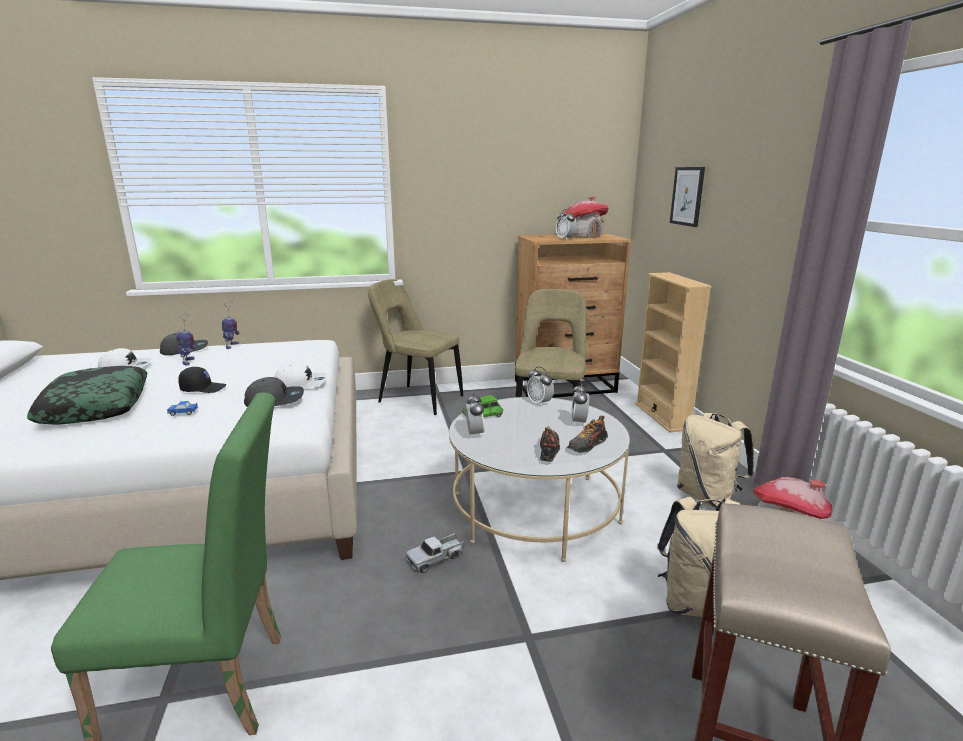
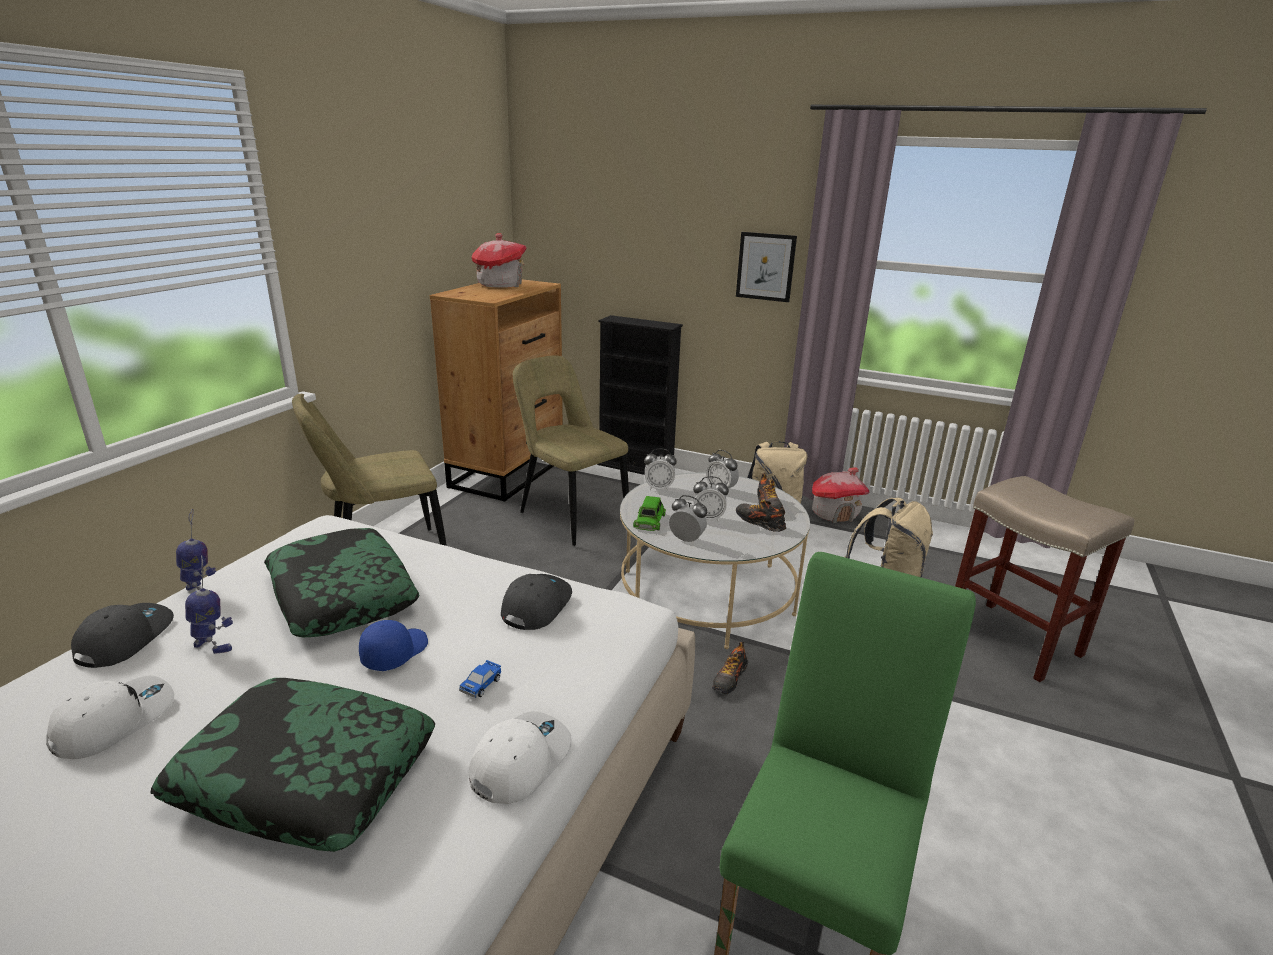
camera: 55 degrees left, 5 degrees up
black cap [178,367,226,393] -> blue cap [359,620,428,671]
white cap [275,362,327,389] -> white cap moved to [469,711,572,804]
toy truck [406,533,464,573] -> shoe [712,642,748,694]
alarm clock [556,209,576,240] -> alarm clock moved to [693,476,729,522]
beige bookcase [635,272,712,432] -> black bookcase [597,315,683,475]
picture [670,167,705,227] -> picture moved to [736,232,797,302]
none -> pillow [264,528,419,637]

